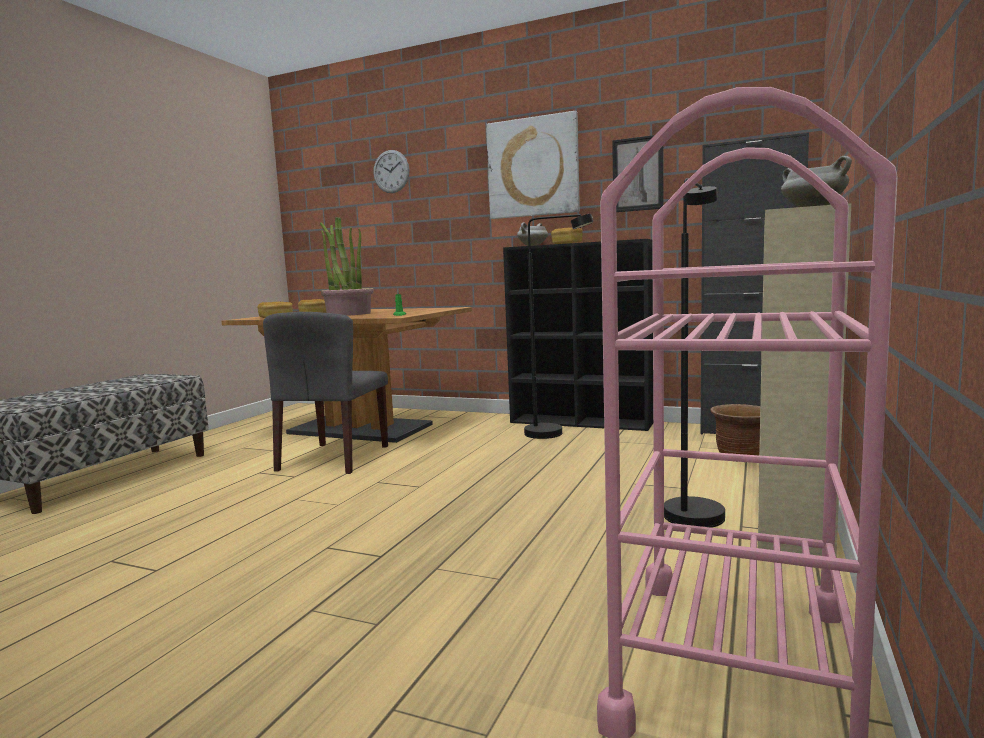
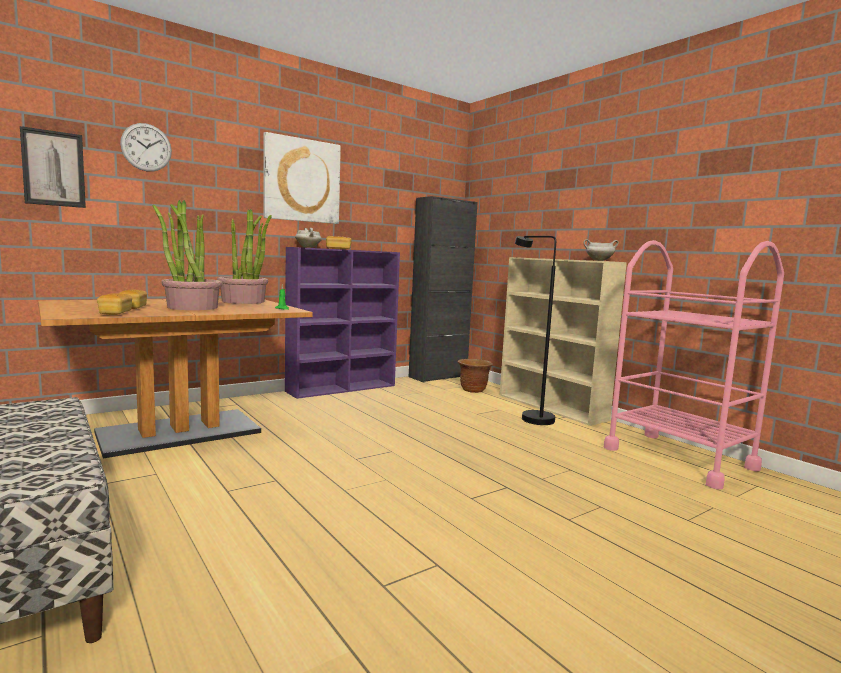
camera: 60 degrees left, 0 degrees up
grey chair [263,312,388,474] -> none
black bookcase [503,239,653,431] -> purple bookcase [285,247,400,399]
black floor lamp [524,214,593,439] -> none
picture [612,135,663,212] -> picture moved to [20,126,86,208]
none -> potted plant [217,209,272,304]

